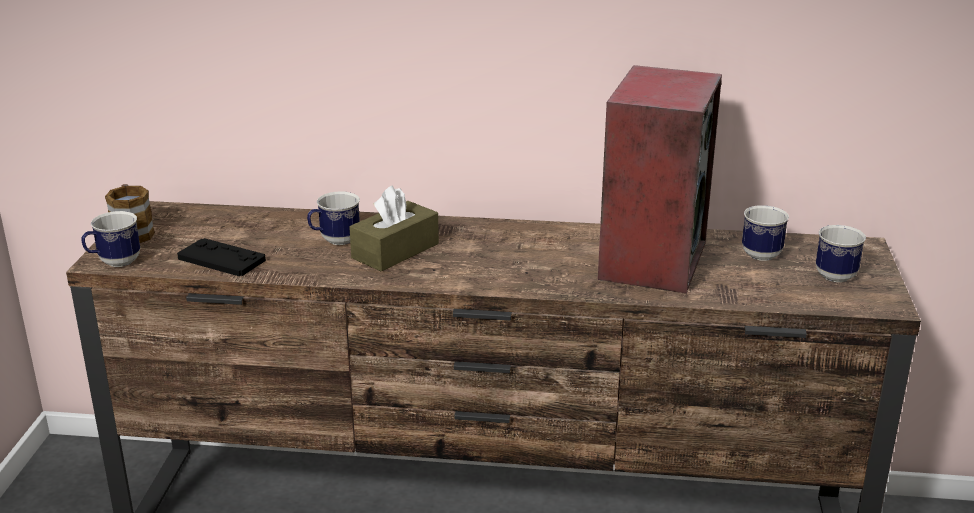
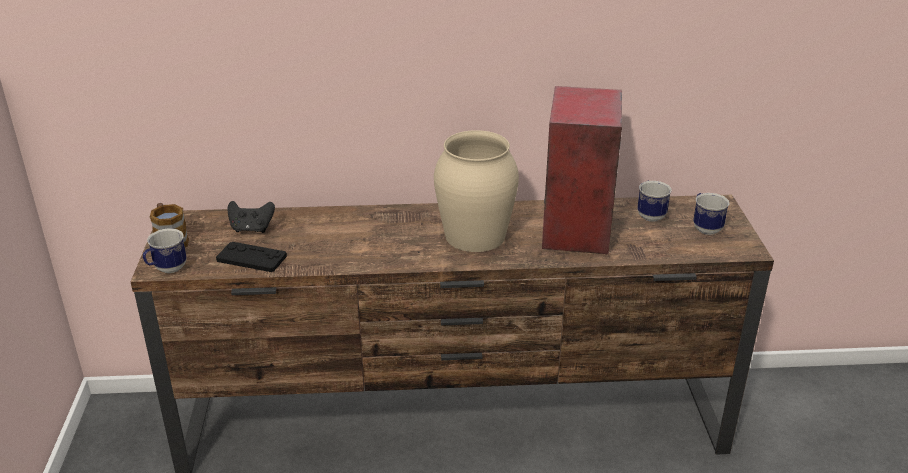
camera: 10 degrees left, 5 degrees up
mug [307,192,360,245] -> none
brown tissue box [349,185,439,272] -> none
none -> black game controller [227,201,275,233]
none -> beige vase [434,130,519,252]

